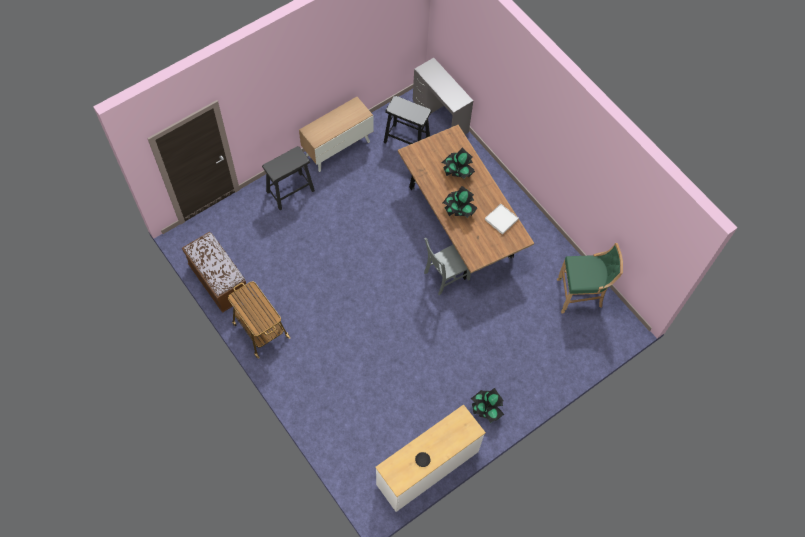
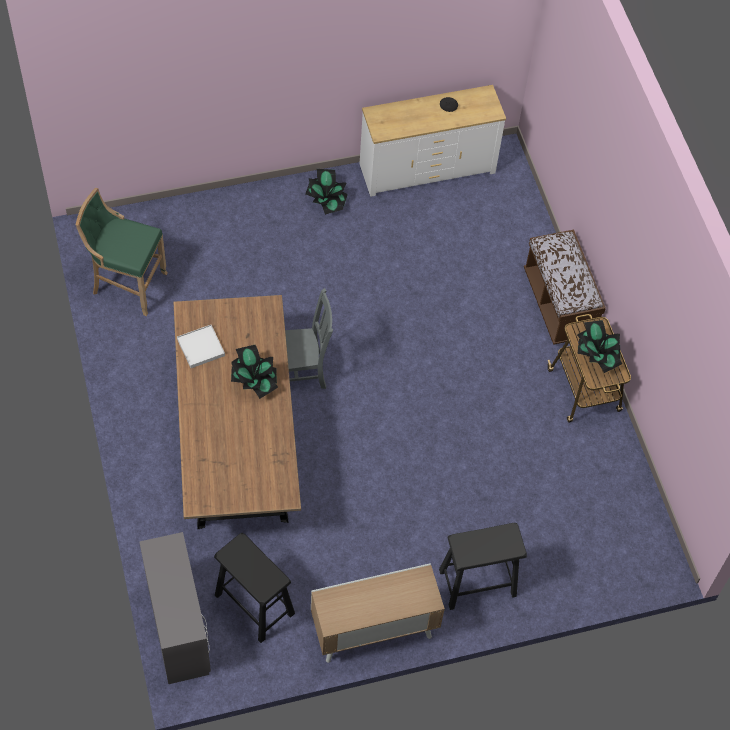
camera: 160 degrees left, 5 degrees down
brown bench [182,232,248,313] -> brown bench moved to [524,230,606,345]
potted plant [442,148,475,179] -> potted plant moved to [577,320,622,373]

